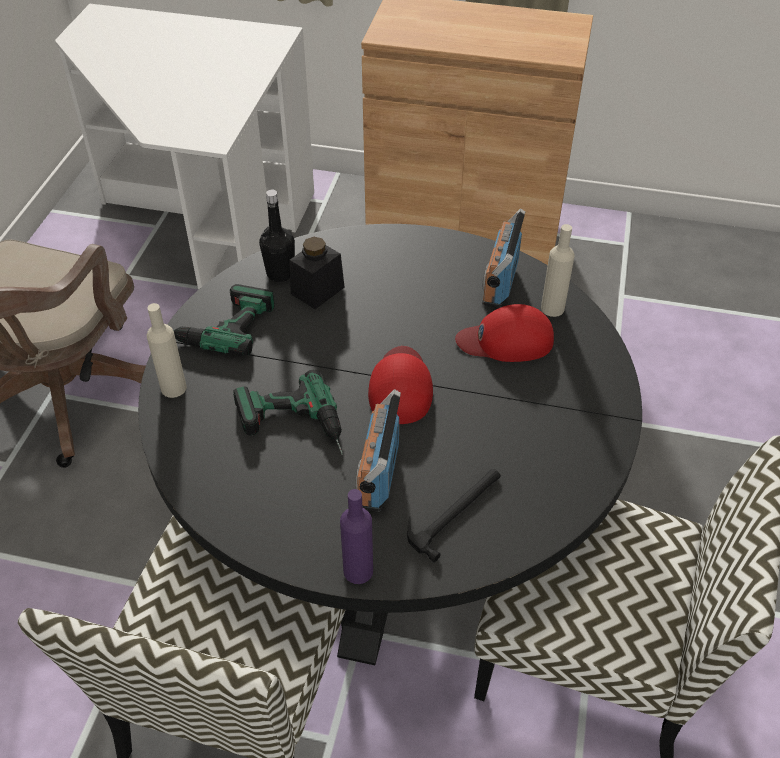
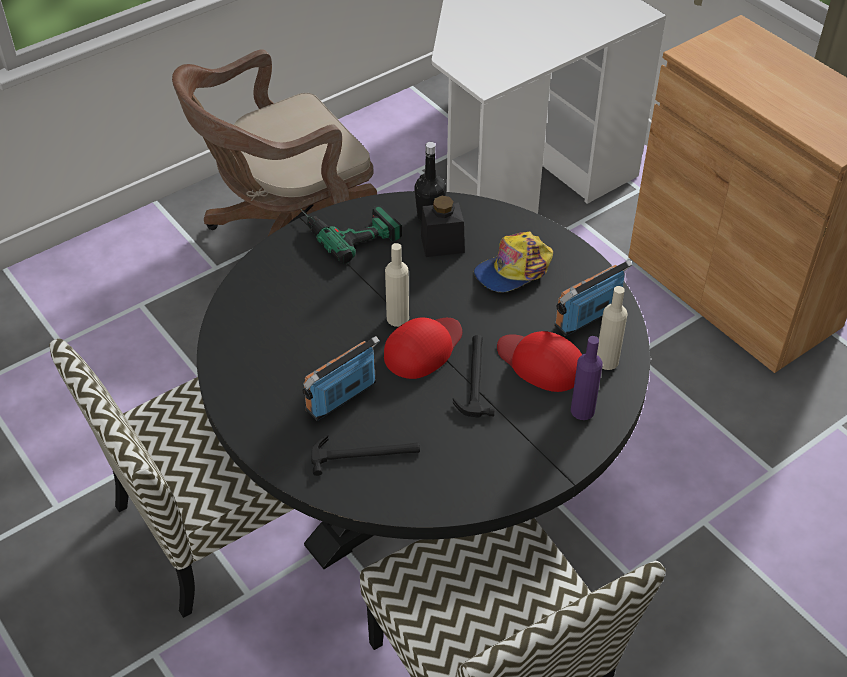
camera: 40 degrees right, 0 degrees up
beige bottle [147,303,187,398] -> beige bottle moved to [385,243,409,327]
power drill [233,370,343,455] -> none
purple bottle [340,489,373,584] -> purple bottle moved to [571,336,603,420]
none -> hammer [453,335,495,418]
none -> cap [474,232,553,292]

